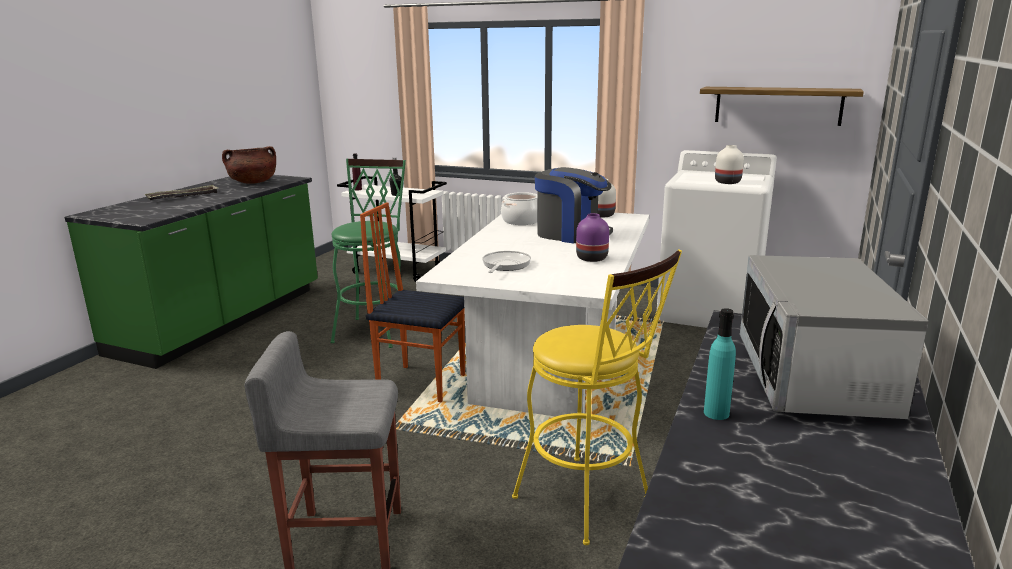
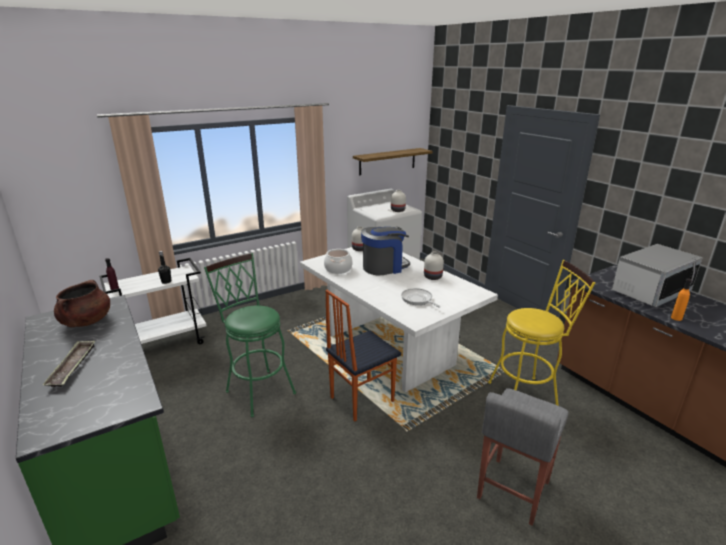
camera: 55 degrees left, 5 degrees up
purple vase [576,213,609,262] -> white vase [424,252,444,280]
turquoise bottle [704,308,736,420] -> orange bottle [671,279,692,321]
microwave [740,255,929,419] -> microwave turned 75 degrees counterclockwise [612,244,702,307]

